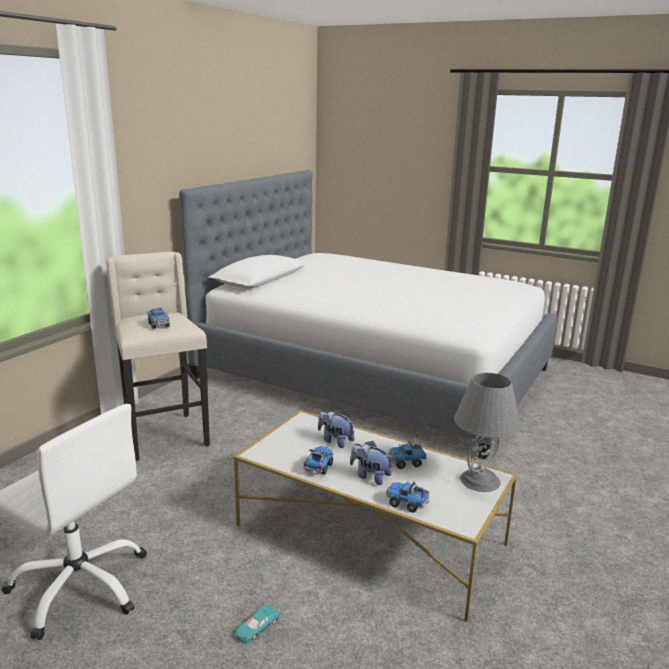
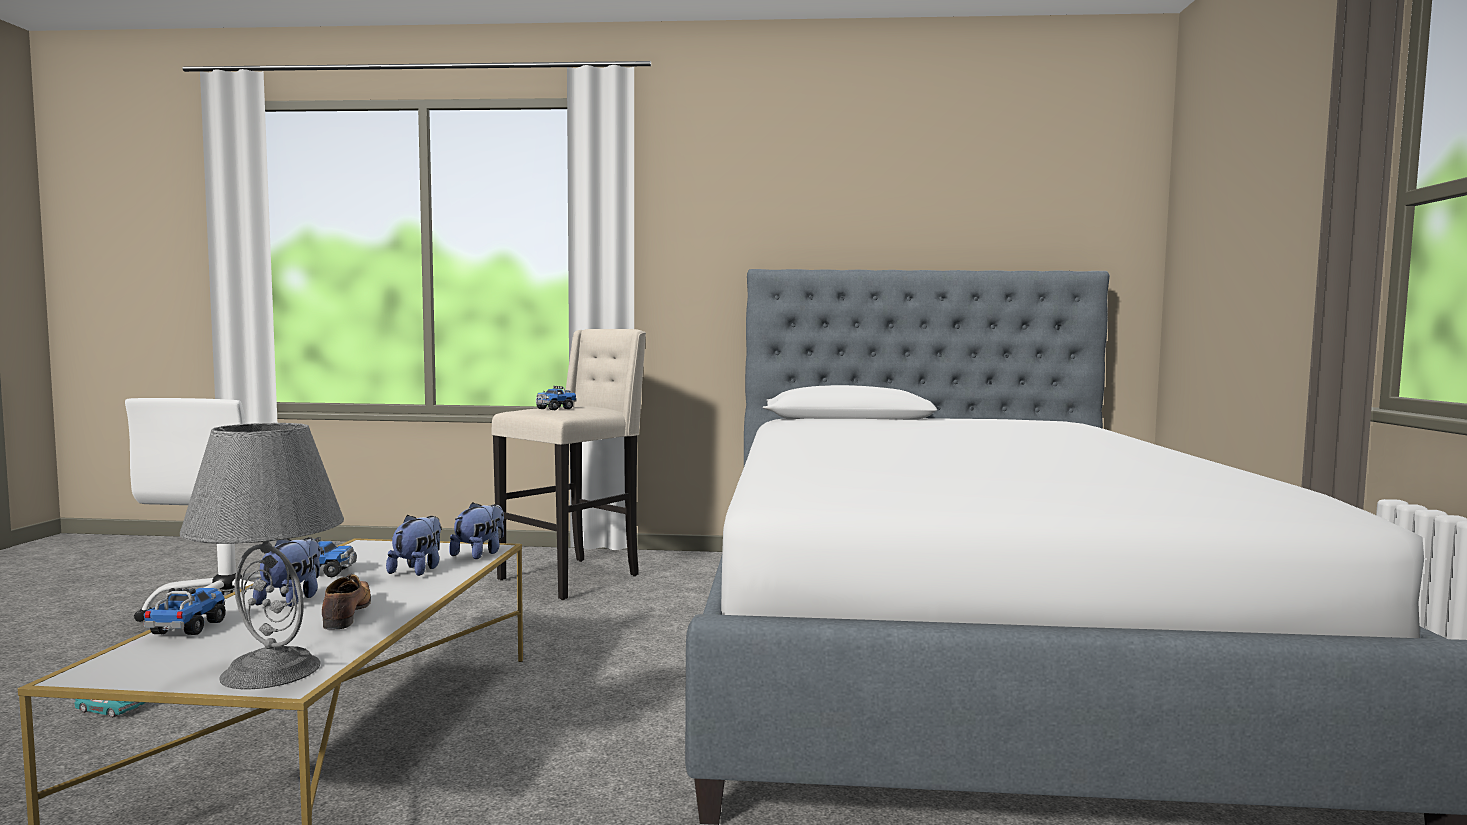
camera: 65 degrees right, 15 degrees down
toy truck [388,441,427,469] -> shoe [322,574,371,630]
none -> plush toy [449,502,504,559]

